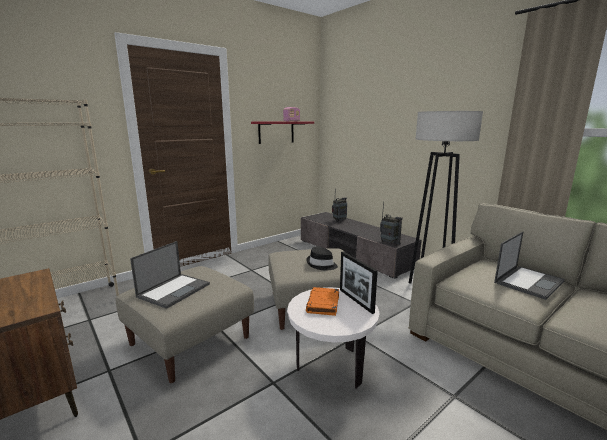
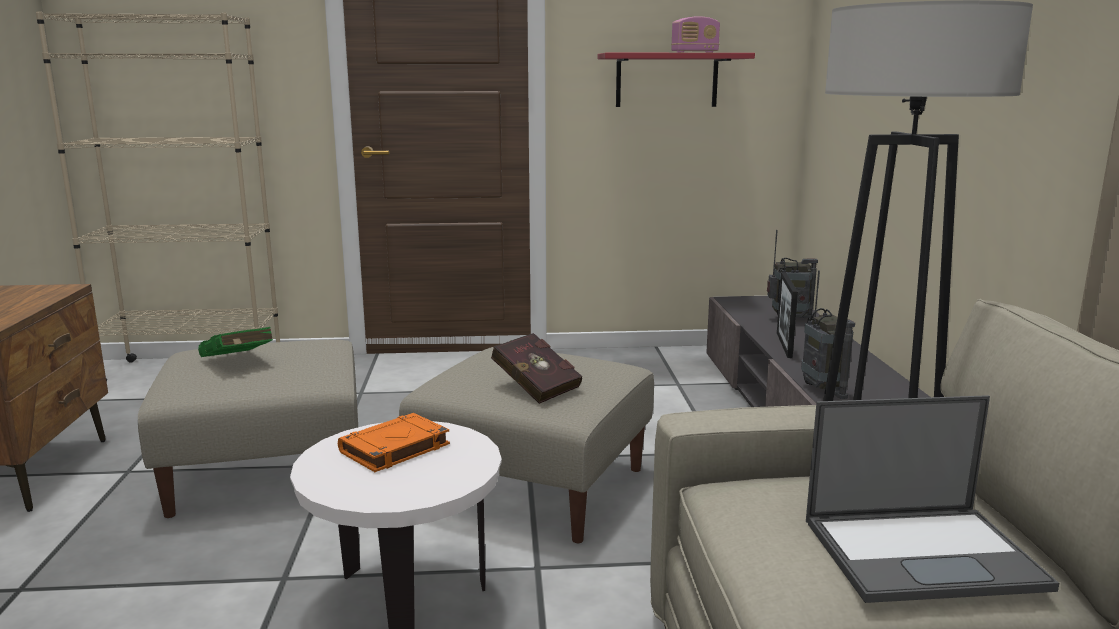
camera: 35 degrees right, 0 degrees up
laptop [130,241,210,309] -> green book [198,327,273,357]
black hat [306,246,338,270] -> red book [491,333,582,404]
picture frame [340,251,378,314] -> picture frame moved to [777,272,798,358]

